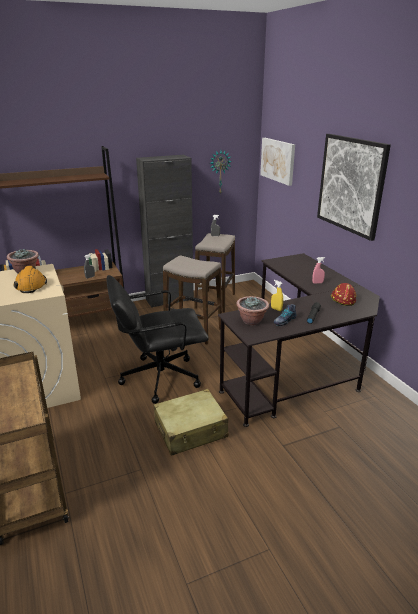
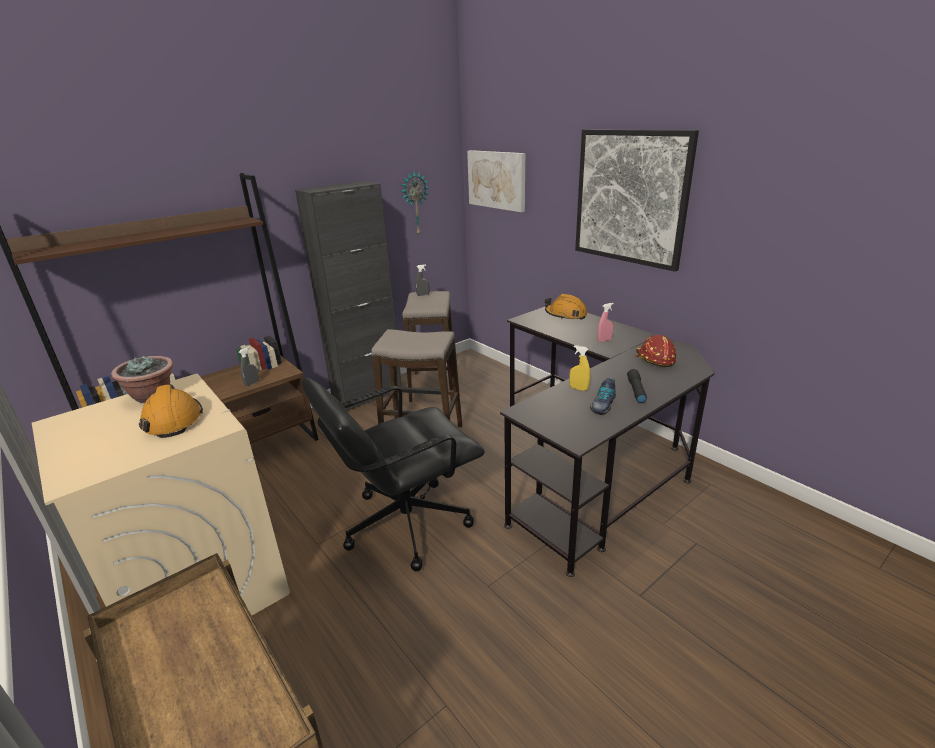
camera: 15 degrees left, 0 degrees up
beige suitcase [154,389,228,456] -> none
potted plant [236,296,269,325] -> none
none -> orange hard hat [545,294,587,320]

